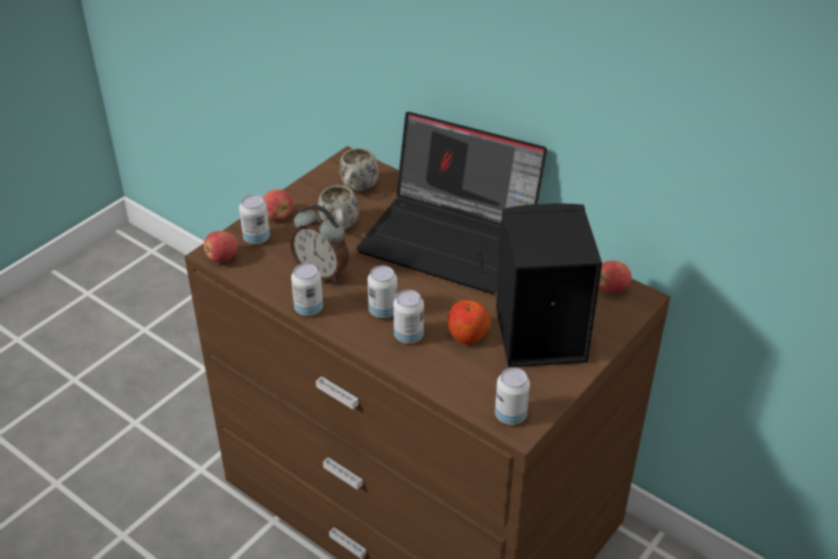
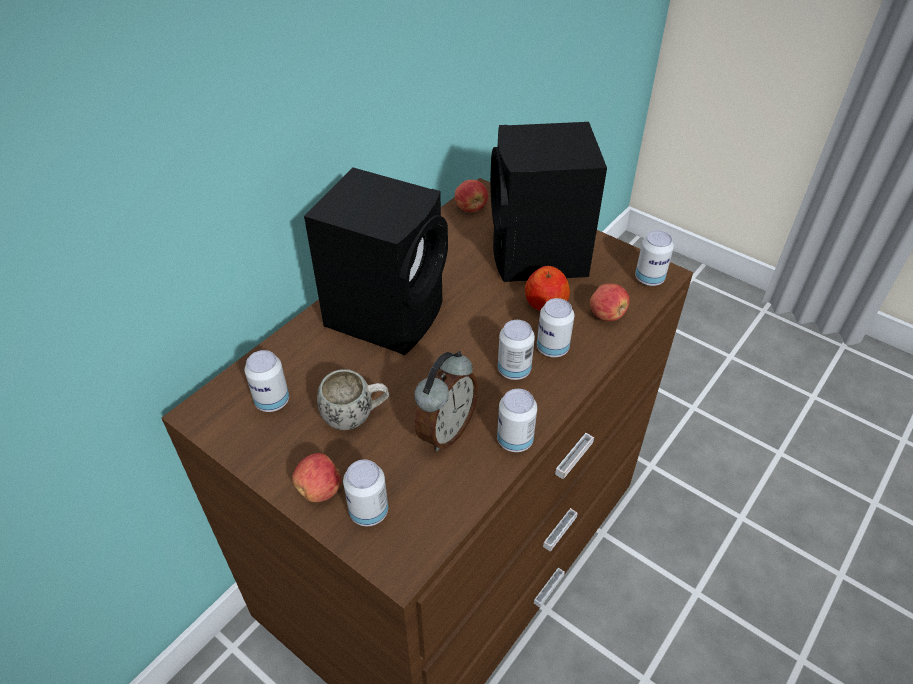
camera: 90 degrees left, 5 degrees up
apple [204,231,238,263] -> apple moved to [590,284,630,321]
white mug [340,148,379,191] -> can [244,350,289,412]
laptop [356,112,547,294] -> black speaker [304,168,448,355]

